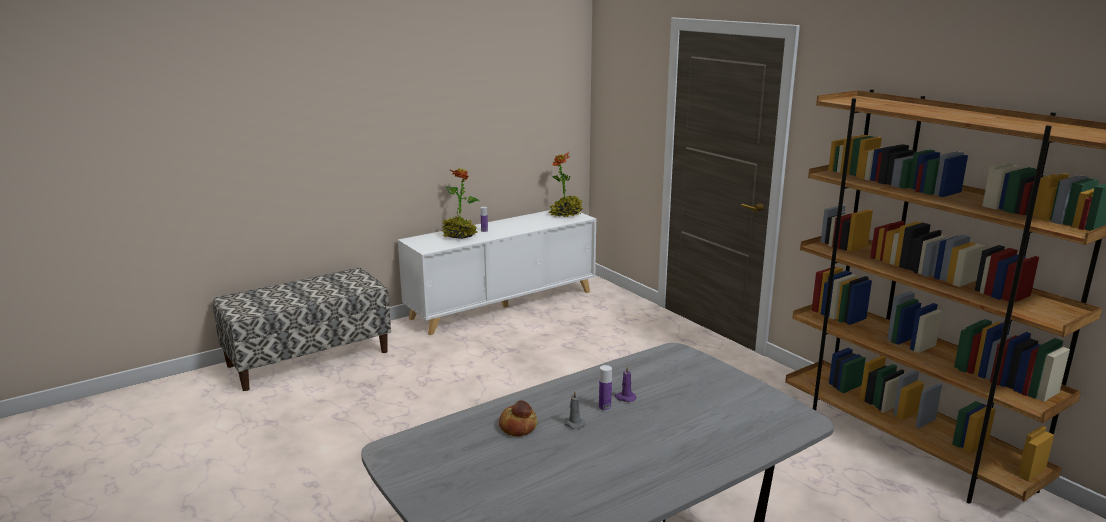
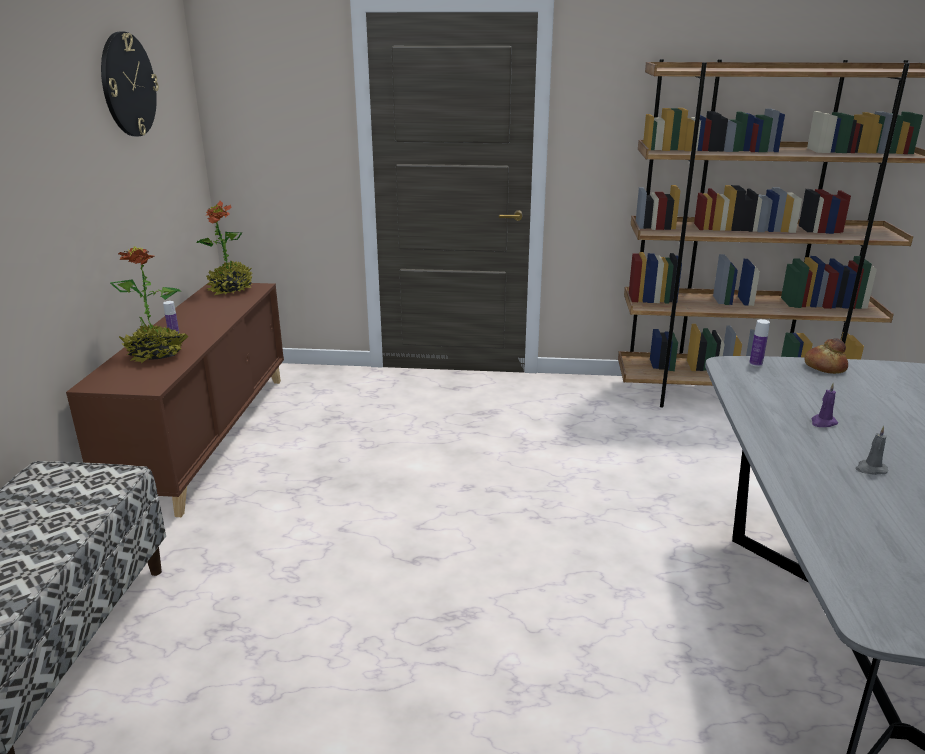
camera: 50 degrees left, 5 degrees up
white cabinet [398,210,596,335] -> brown cabinet [66,282,284,517]
bread [499,400,538,437] -> bread moved to [804,338,848,374]
bottle [599,365,612,411] -> bottle moved to [749,319,770,367]
none -> wall clock [101,32,159,136]

